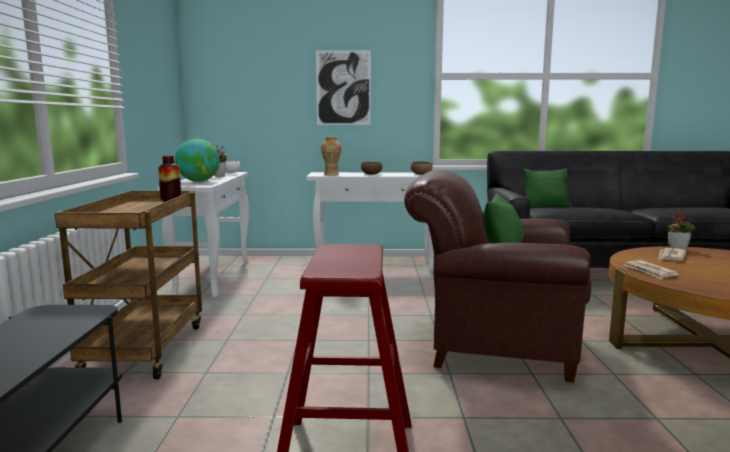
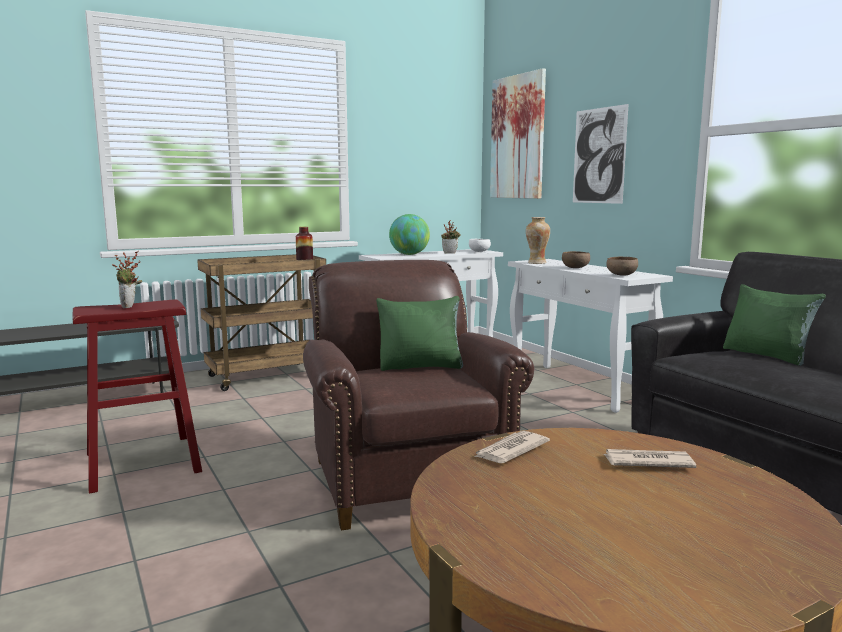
camera: 60 degrees right, 0 degrees up
potted plant [668,208,695,250] -> potted plant moved to [112,252,142,308]
none -> picture [490,68,546,199]

